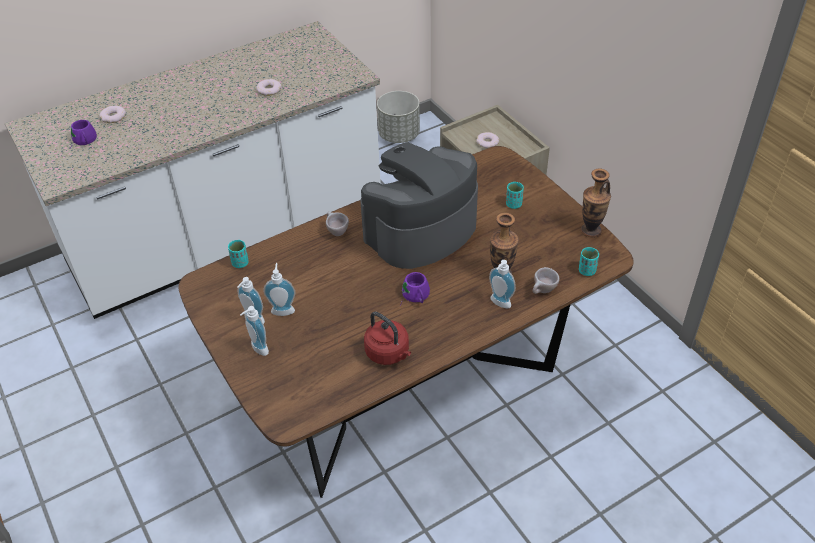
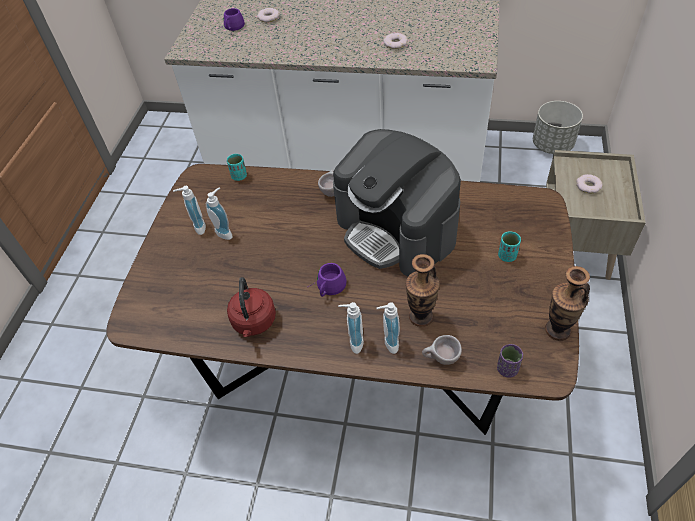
camera: 45 degrees right, 5 degrees up
soap dispenser [240,306,269,356] -> soap dispenser moved to [338,302,364,354]
coffee machine [360,142,478,269] -> coffee machine turned 135 degrees counterclockwise [333,129,461,277]
turquoise cup [579,247,599,276] -> purple cup [497,344,523,378]

